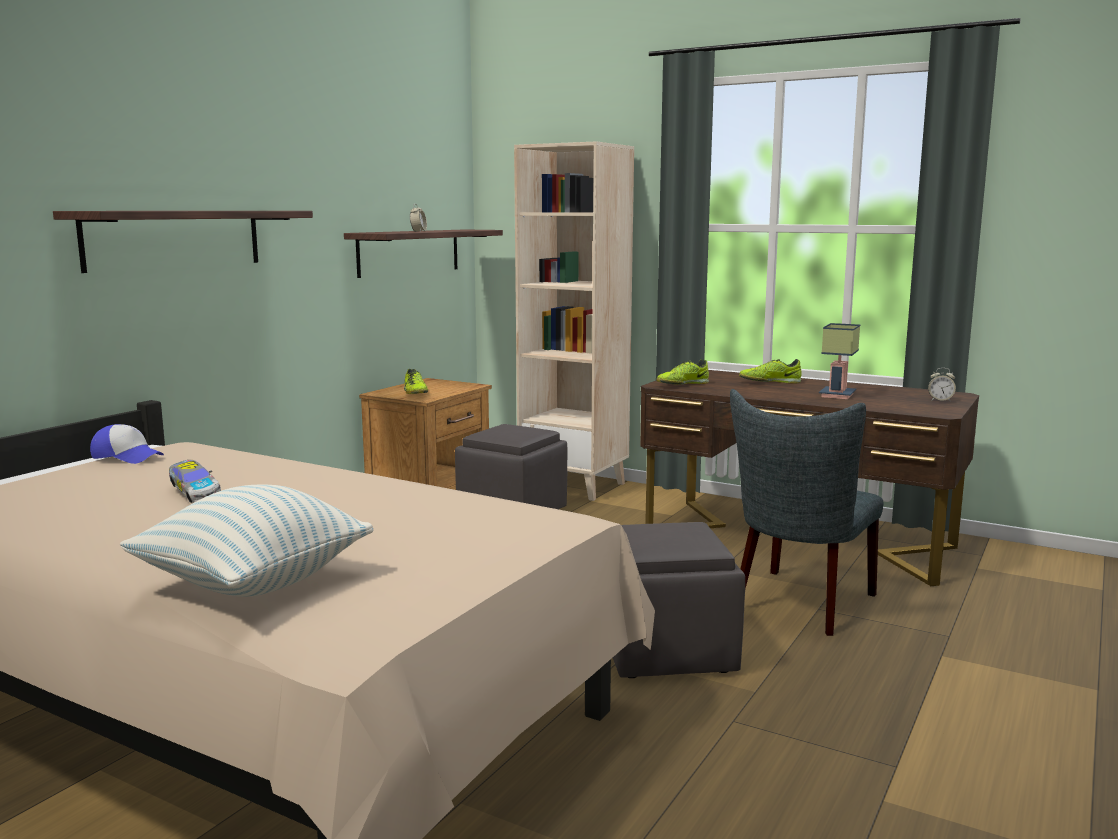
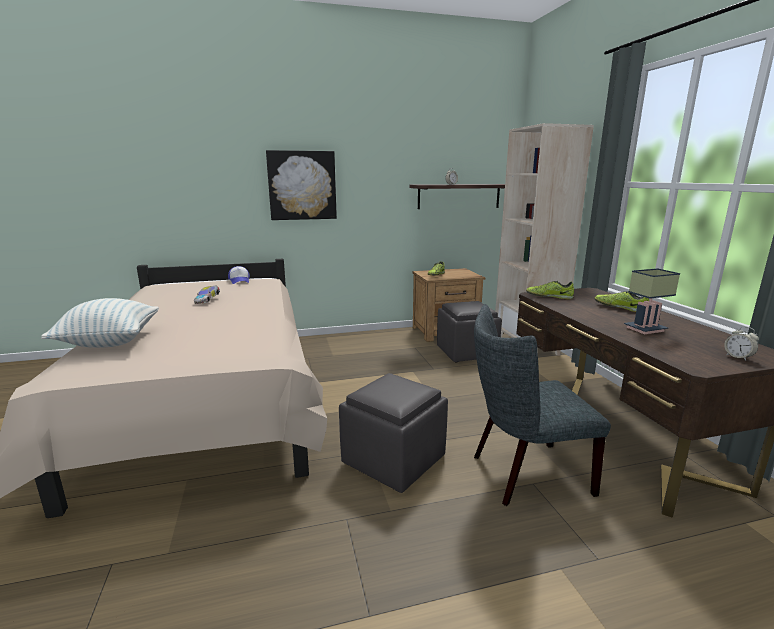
camera: 45 degrees right, 5 degrees up
shelf [53,211,313,273] -> picture [266,150,337,220]

